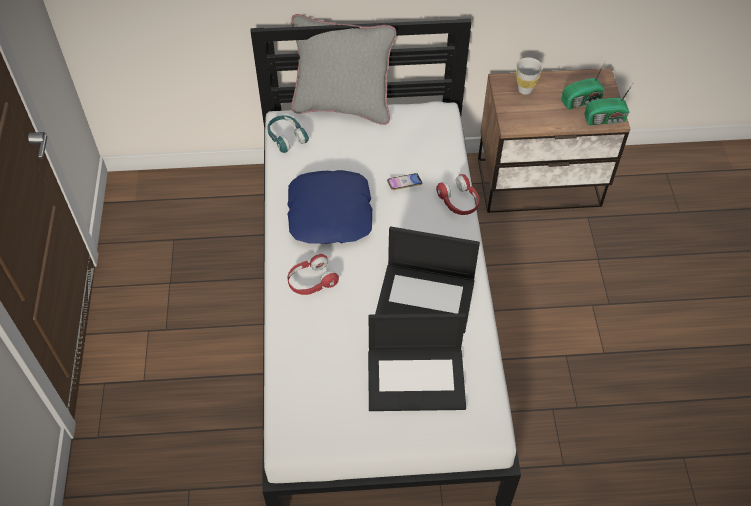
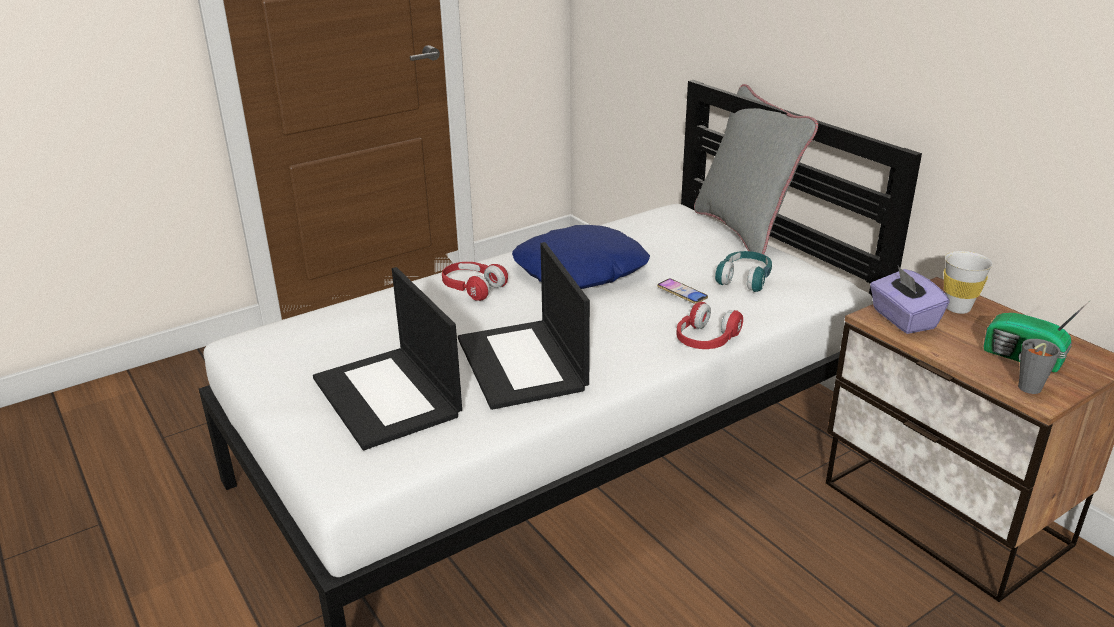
camera: 60 degrees right, 25 degrees down
turquoise headphones [267,115,309,153] -> turquoise headphones moved to [715,251,772,292]
radio [584,82,634,125] -> grey cup [1018,339,1060,394]
none -> purple tissue box [870,266,949,334]

